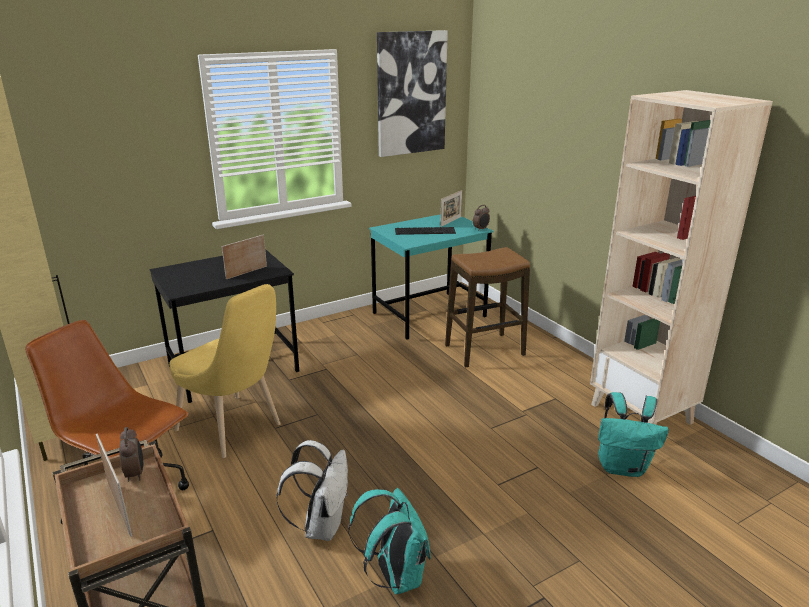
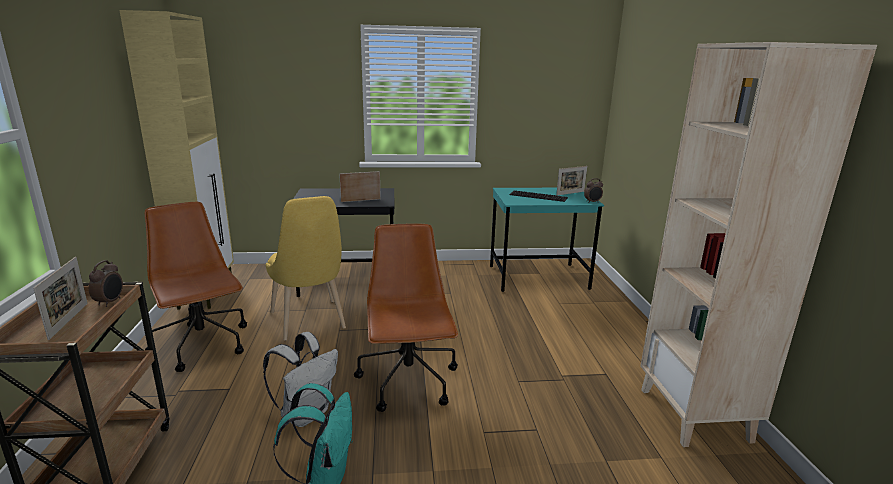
camera: 25 degrees right, 5 degrees down
picture [377,30,448,157] -> none
stool [445,247,530,368] -> none
turquoise backpack [598,392,669,477] -> none
none -> brown office chair [354,224,458,412]

